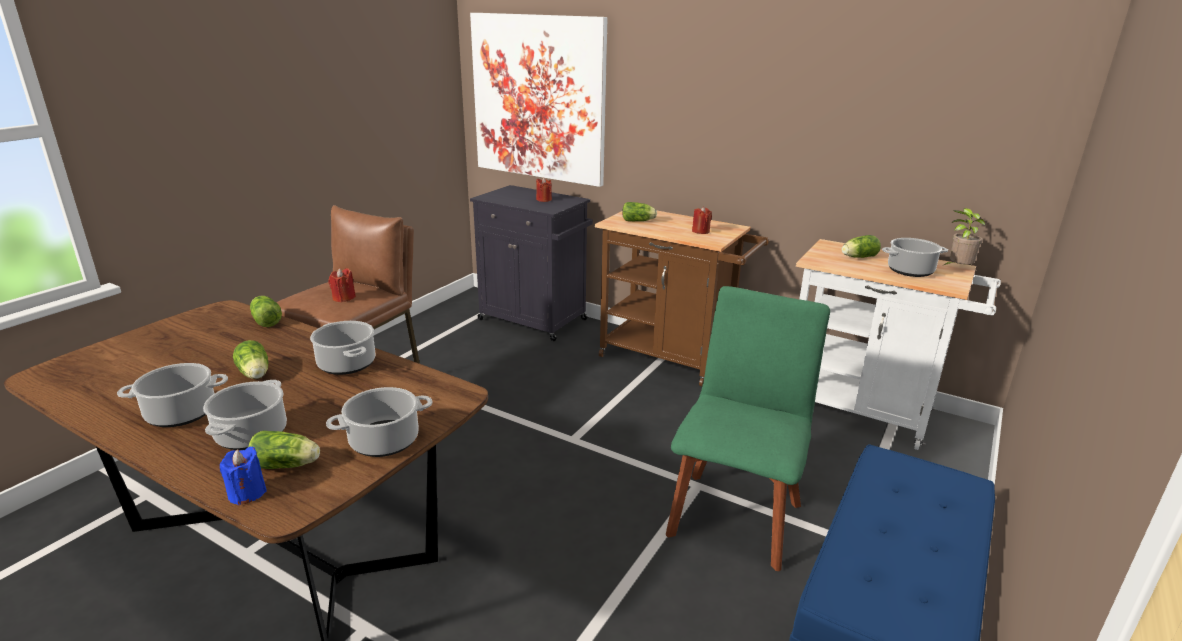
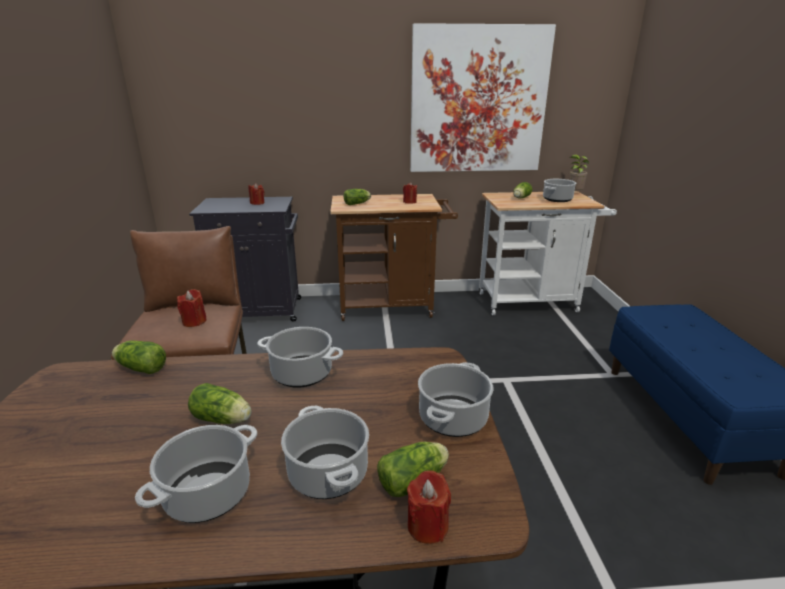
camera: 35 degrees left, 0 degrees up
blue candle [220,446,267,505] -> red candle [407,470,451,544]
picture [470,13,607,187] -> picture moved to [410,23,556,172]
green chair [666,286,830,571] -> none

